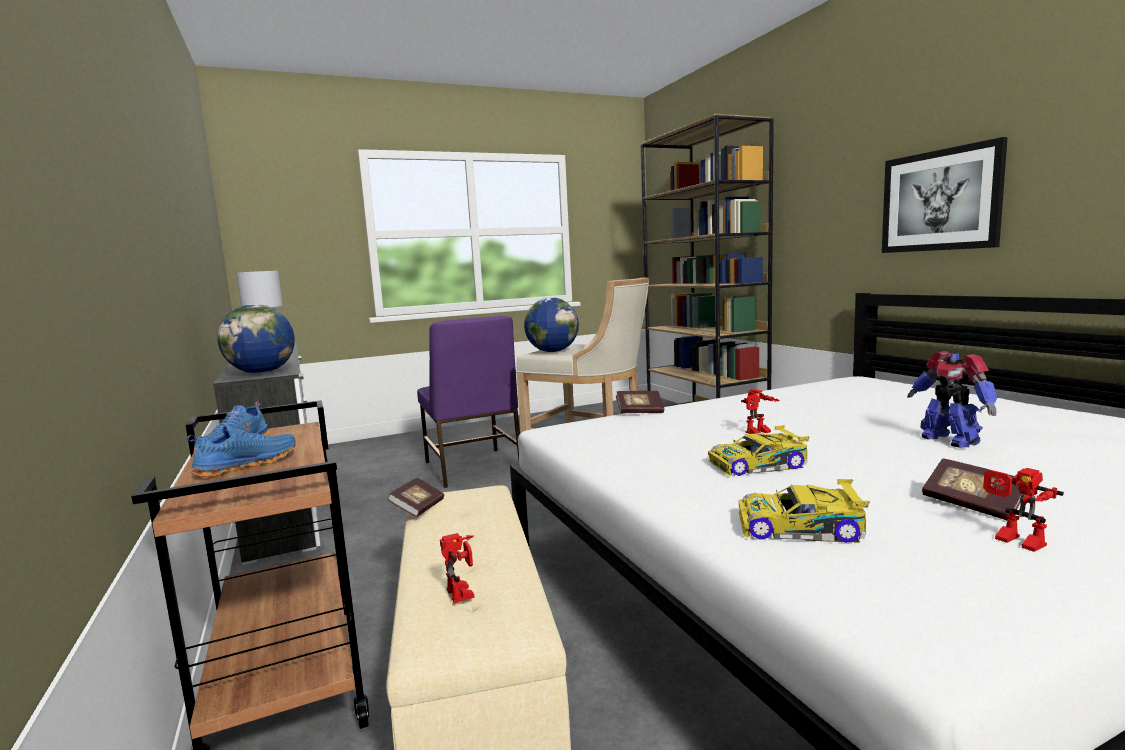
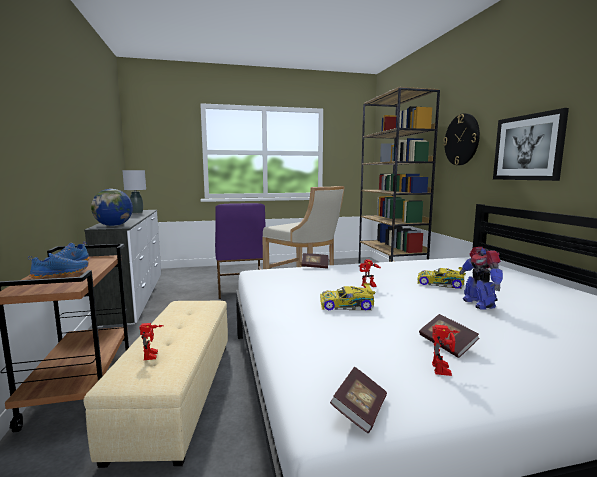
camera: 10 degrees right, 0 degrees up
book [387,478,444,517] -> book moved to [330,367,387,433]
globe [524,297,579,352] -> none
toy car [739,479,869,543] -> toy car moved to [417,267,465,289]
toy robot [983,468,1064,552] -> toy robot turned 150 degrees counterclockwise [432,325,459,376]
none -> wall clock [443,113,480,165]

